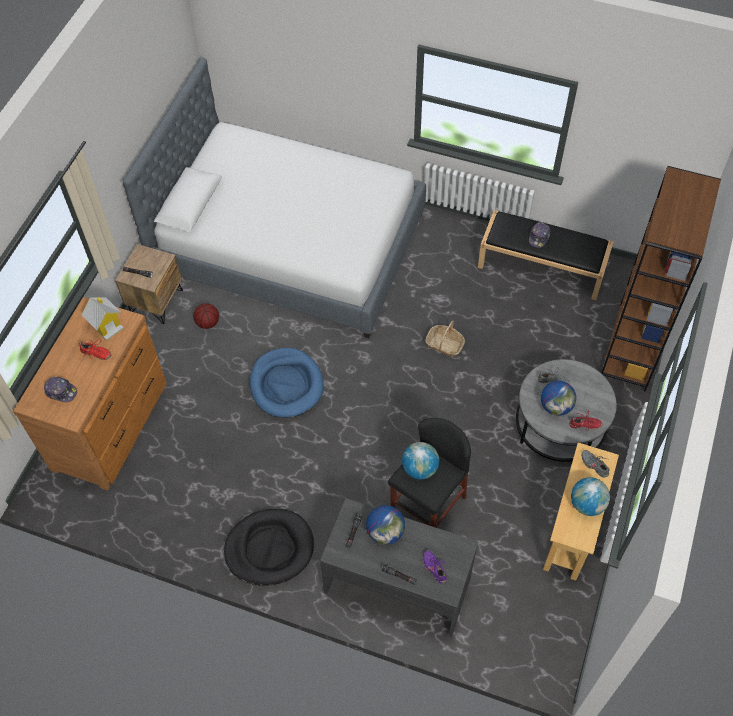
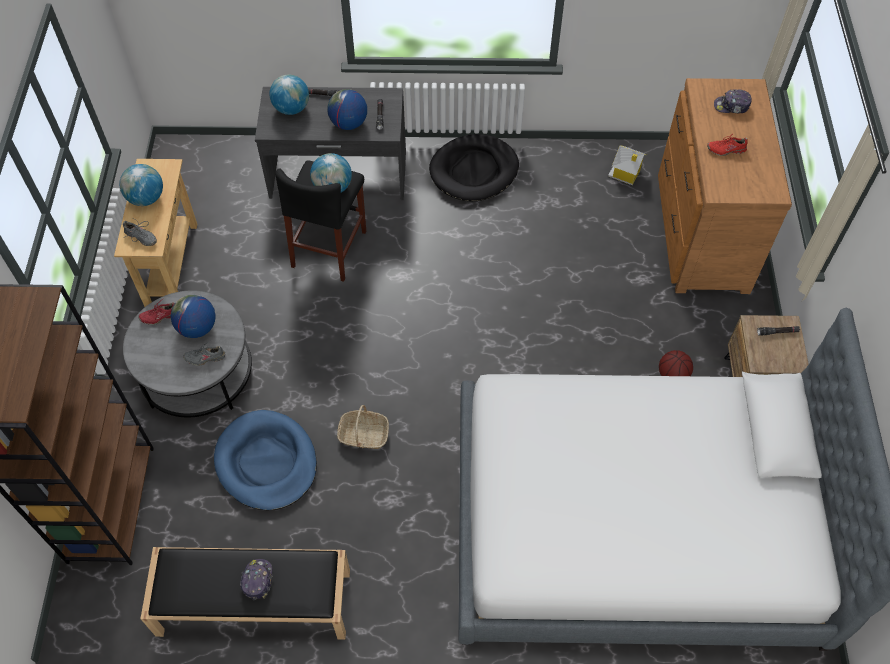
camera: 160 degrees right, 0 degrees up
toy house [82,297,124,340] -> toy house moved to [608,146,647,185]
blue dog bed [250,348,324,418] -> blue dog bed moved to [214,410,317,510]
purple shoe [423,550,450,584] -> globe [269,75,309,115]

